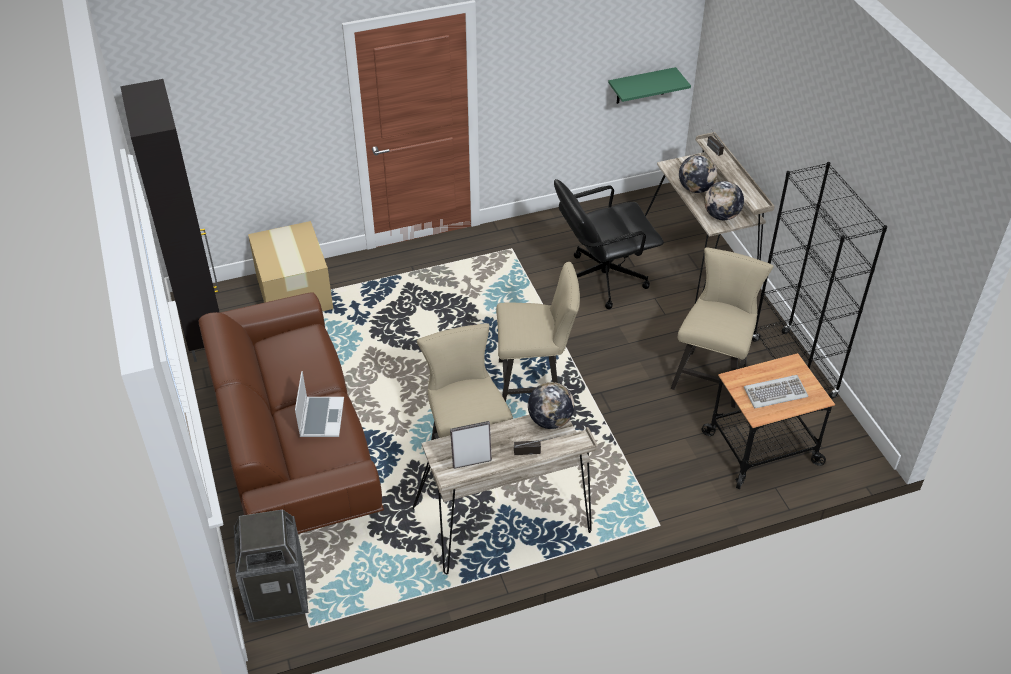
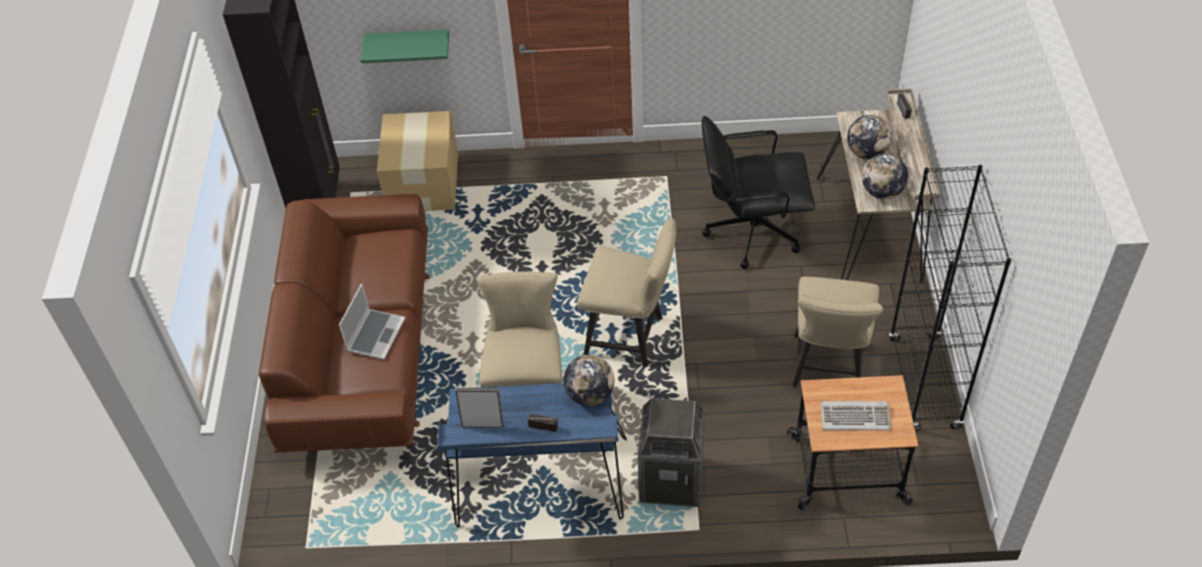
camera: 20 degrees right, 5 degrees up
trash can [234,509,308,623] -> trash can moved to [638,398,705,507]
beige desk [412,415,598,574] -> blue desk [437,383,627,528]
green shelf [608,67,691,104] -> green shelf moved to [361,29,449,63]
beige chair [671,247,773,408] -> beige chair turned 150 degrees clockwise [793,276,883,387]

